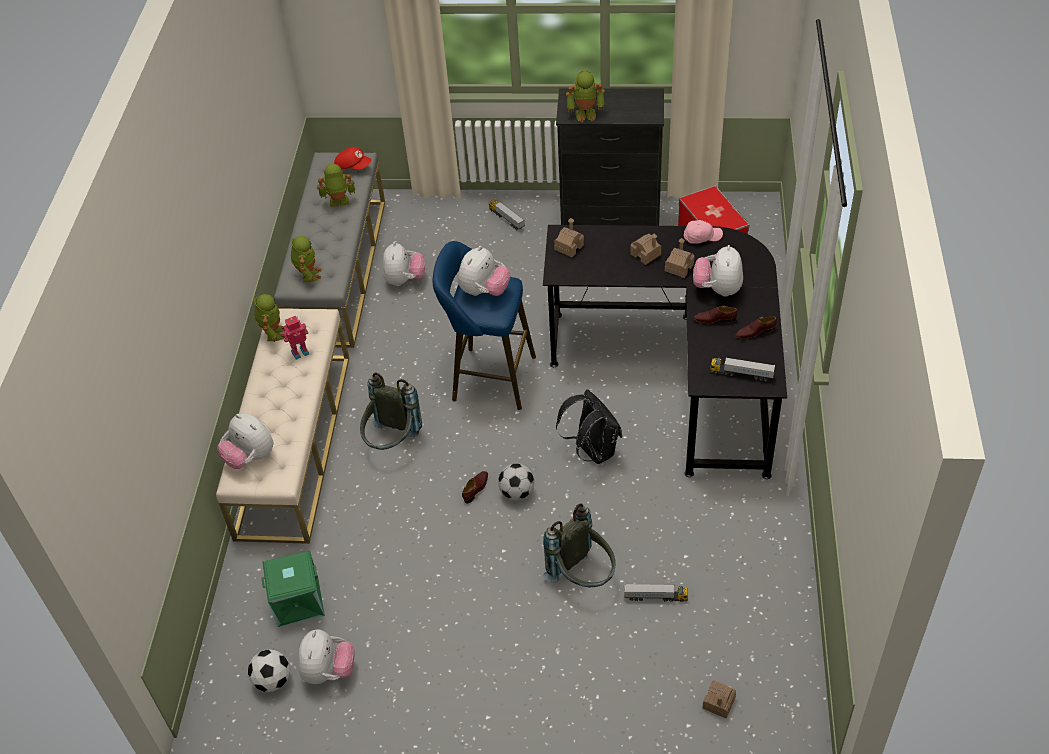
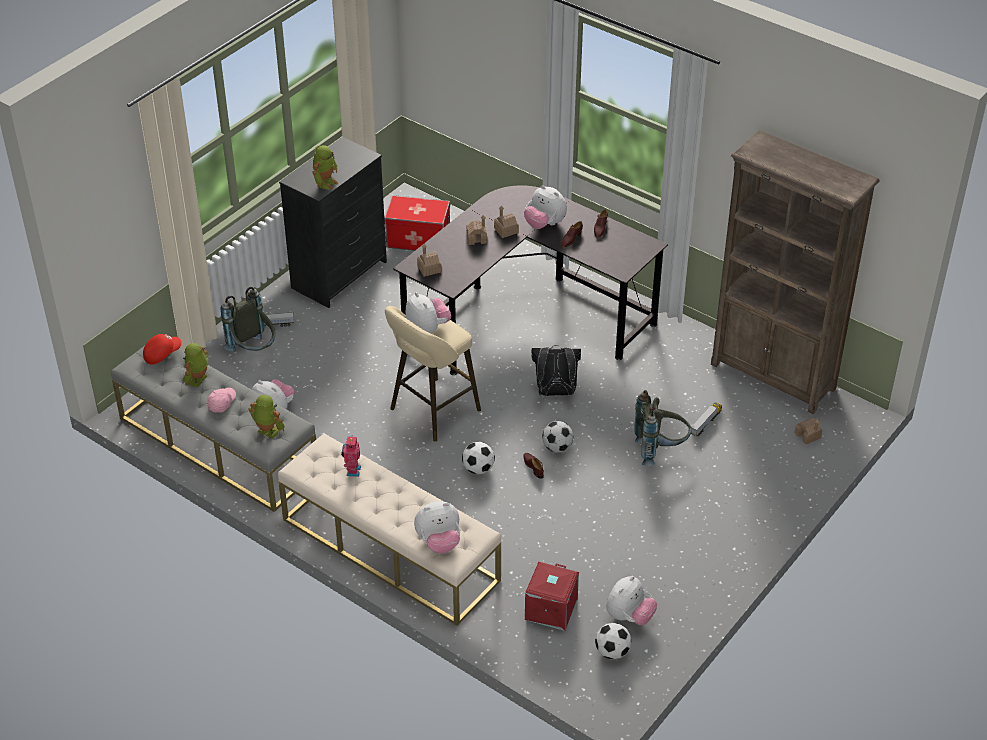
camera: 60 degrees left, 5 degrees down
toy robot [254,294,284,342] -> none
green storage box [261,551,325,627] -> red storage box [525,562,579,631]
plush toy [298,629,354,684] -> plush toy turned 90 degrees clockwise [606,576,657,625]
grey backpack [360,373,422,450] -> grey backpack moved to [221,287,276,352]
blue stool [433,241,536,410] -> beige stool [385,306,481,442]
pink cap [684,220,723,244] -> pink cap moved to [207,388,236,412]
toy truck [710,357,775,382] -> none
none -> football [462,442,495,474]
none -> brown bookcase [711,130,880,414]

